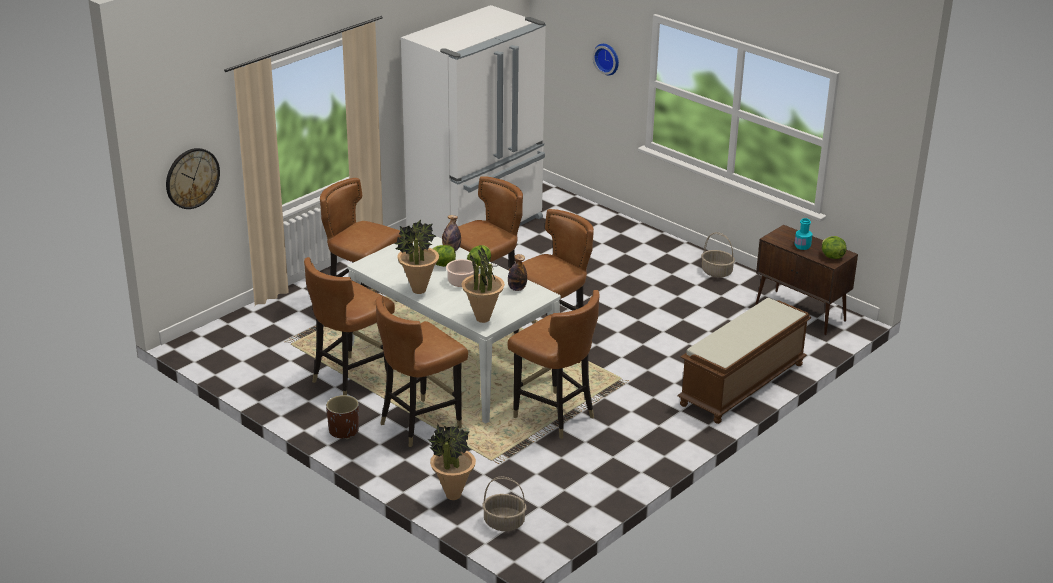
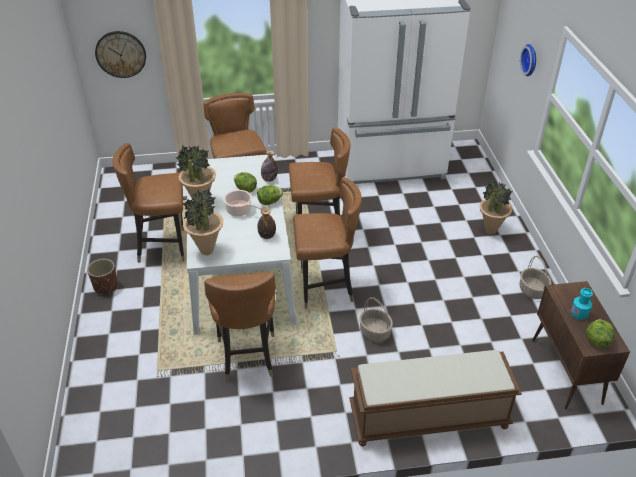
camera: 40 degrees right, 10 degrees up
brown chair [376,296,468,447] -> none
potted plant [428,424,476,500] -> potted plant moved to [479,178,512,234]
basket [482,477,526,531] -> basket moved to [359,297,393,342]

